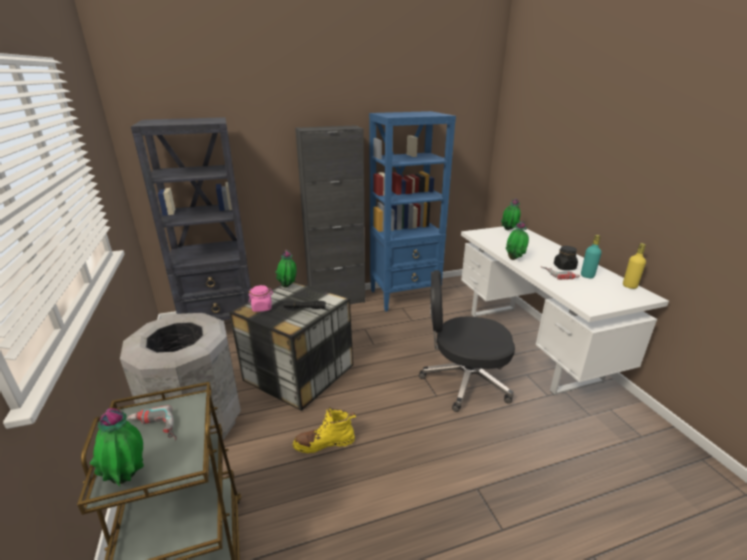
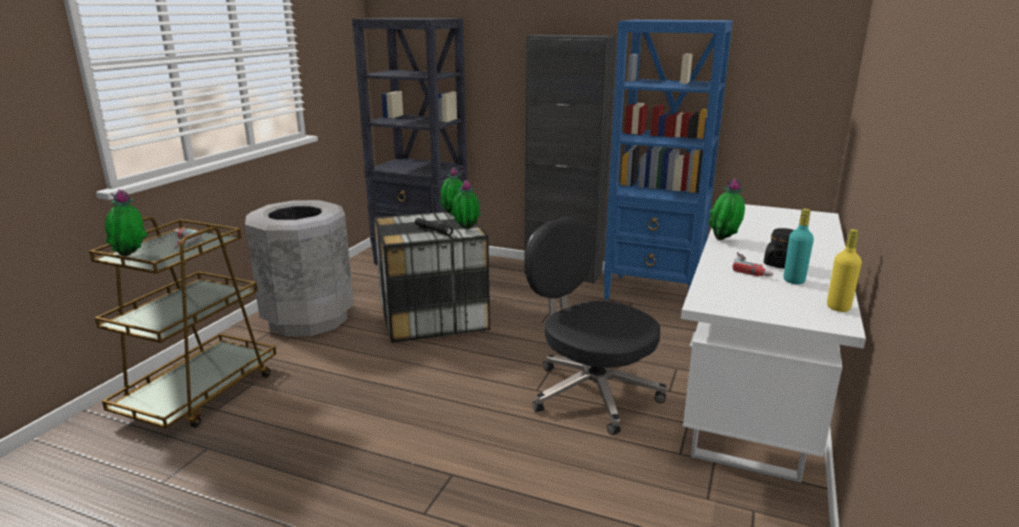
camera: 40 degrees right, 5 degrees down
pink jar [248,285,273,312] -> none
yellow boot [293,407,356,453] -> none
potted plant [501,198,521,230] -> potted plant moved to [450,180,481,229]

